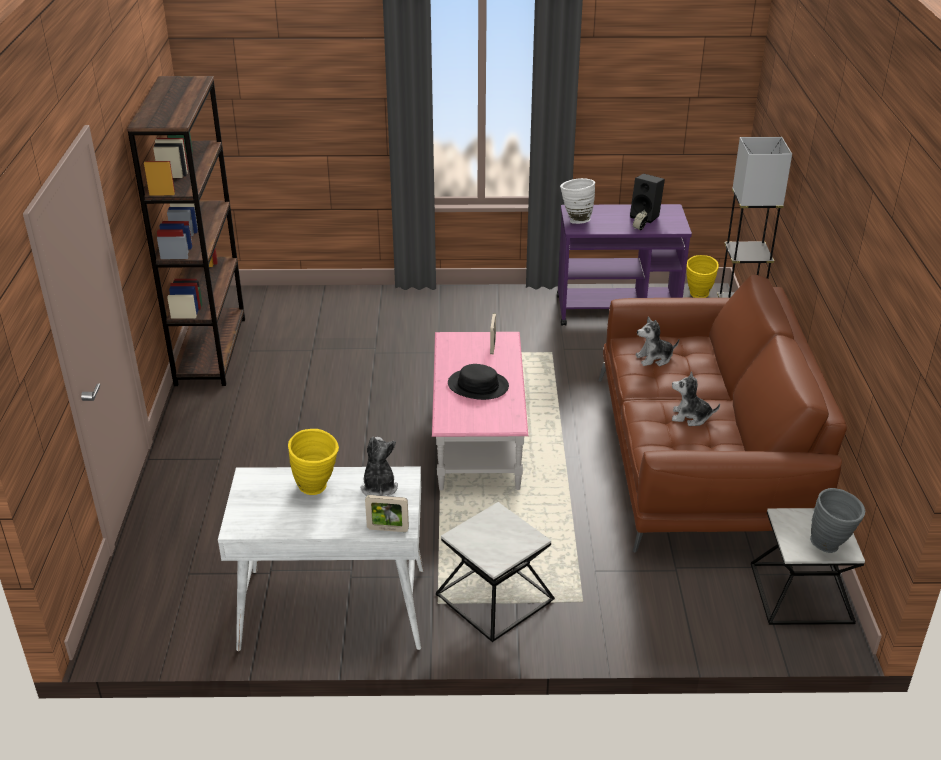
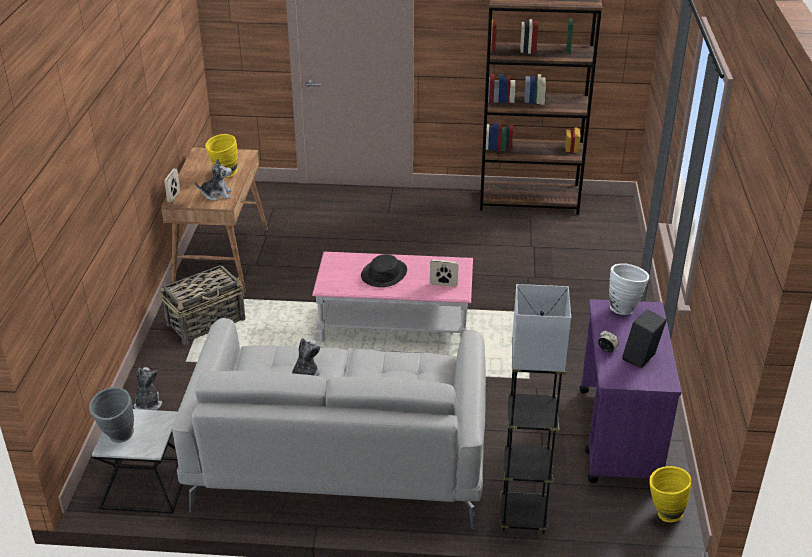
camera: 95 degrees right, 0 degrees up
white desk [218,467,424,651] -> brown desk [161,148,268,293]
side table [436,502,555,642] -> basket [160,265,246,344]
brown sofa [598,275,847,553] -> grey sofa [172,318,486,529]
plush toy [635,317,679,366] -> plush toy moved to [134,367,162,410]

